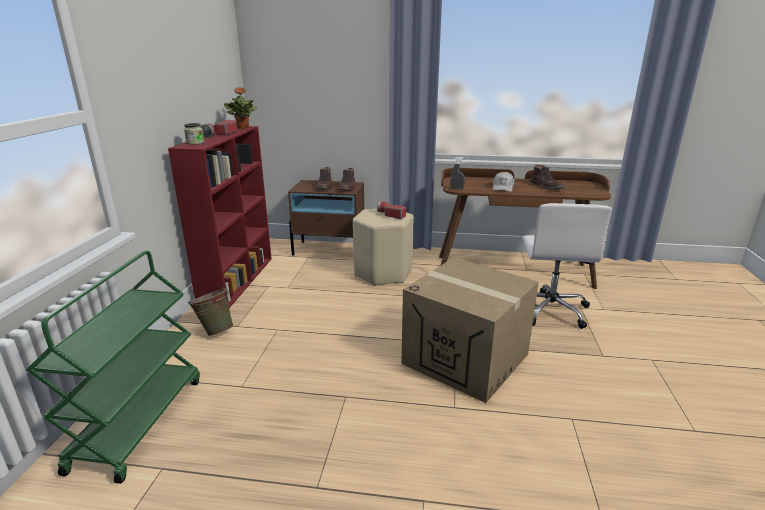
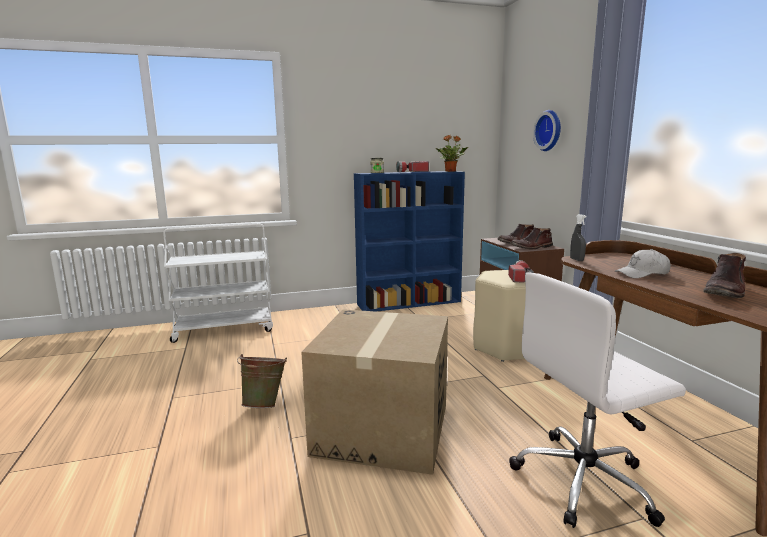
camera: 65 degrees right, 10 degrees down
green cart [26,251,200,484] -> white cart [163,224,273,343]
red bookcase [168,126,272,308] -> blue bookcase [354,171,465,312]
green bucket [188,287,233,336] -> green bucket moved to [237,354,287,408]
none -> wall clock [533,110,561,151]

